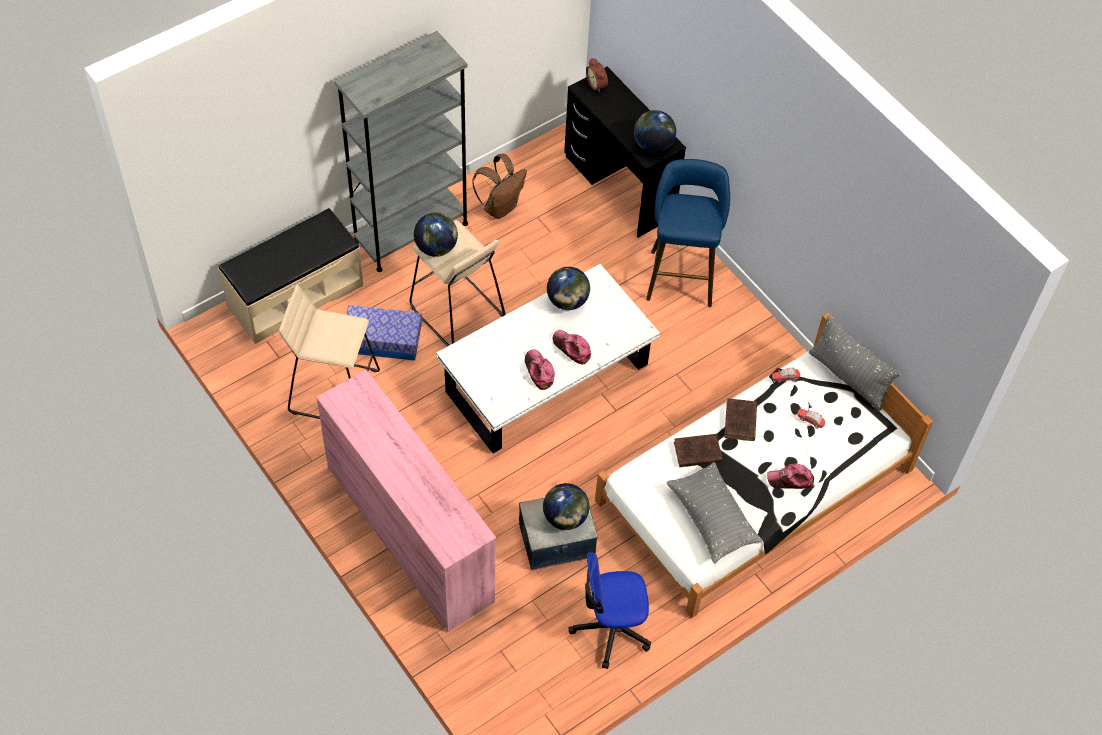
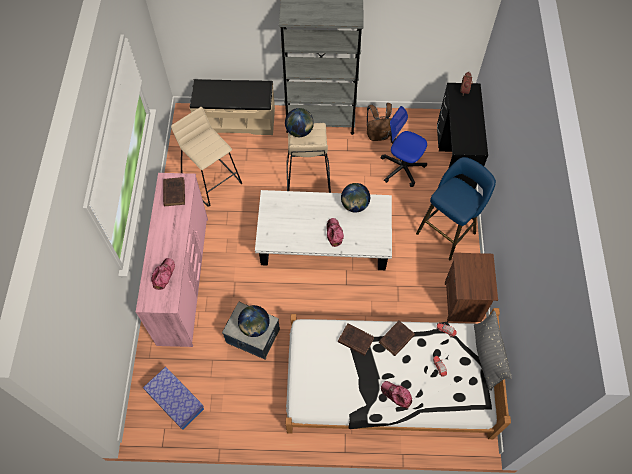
camera: 40 degrees right, 5 degrees up
storage box [346,305,422,361] -> storage box moved to [143,367,204,430]
cap [525,349,555,390] -> cap moved to [152,258,175,290]
office chair [569,552,651,669] -> office chair moved to [381,106,427,187]
globe [634,110,676,153] -> none
grey pillow [666,462,763,564] -> none
none -> brown book [163,177,185,206]
none -> brown nightstand [445,253,498,322]

